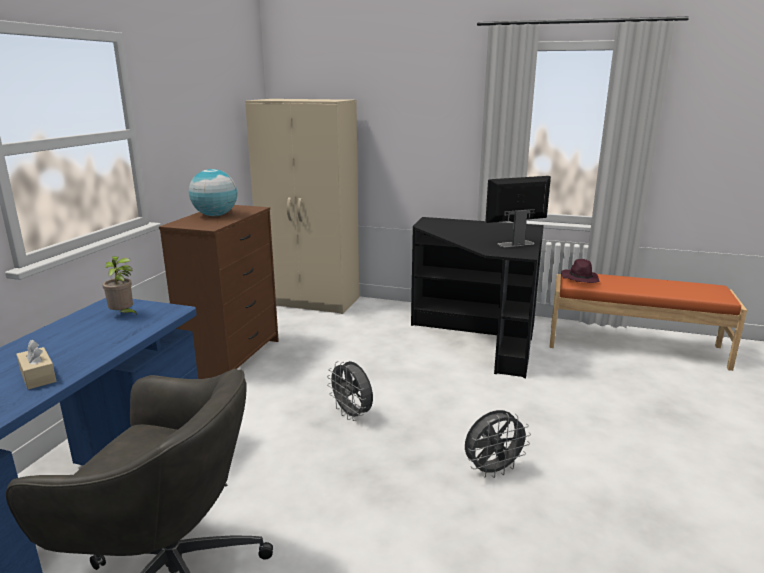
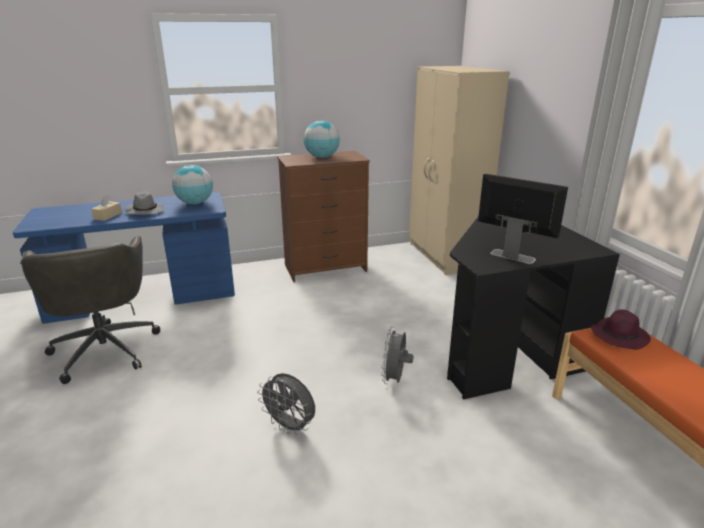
camera: 55 degrees right, 5 degrees up
potted plant [103,256,138,316] -> globe [172,165,213,204]
grey fan [327,361,373,421] -> grey fan moved to [381,327,414,384]
none -> grey hat [125,192,164,215]

